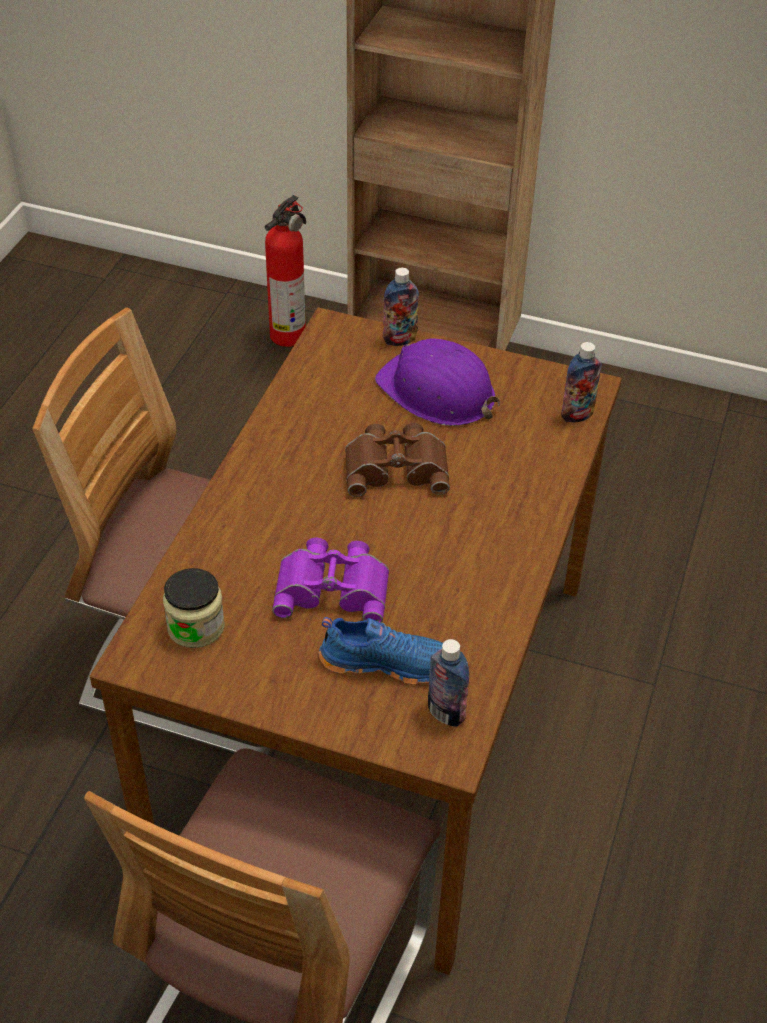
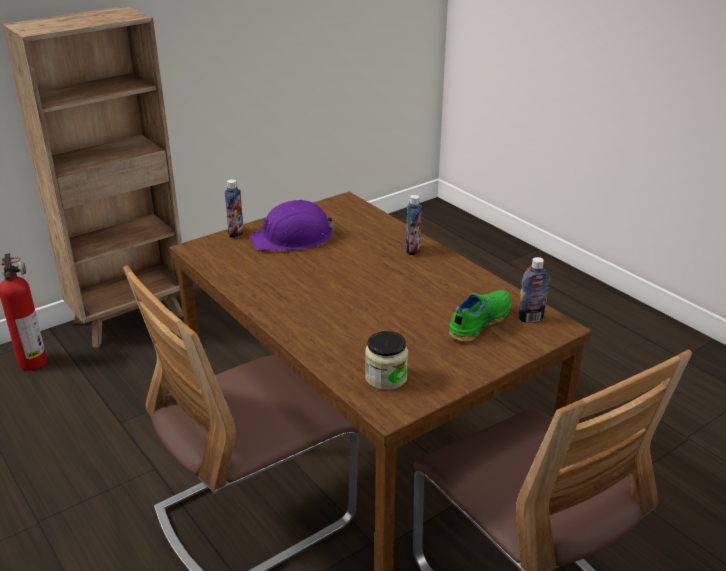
camera: 55 degrees left, 15 degrees down
purple binoculars [272,537,389,622] -> none
blue shoe [319,617,443,684] -> green shoe [448,290,511,342]
brown binoculars [345,423,450,497] -> none
bottle [561,342,602,422] -> bottle moved to [406,195,422,255]

